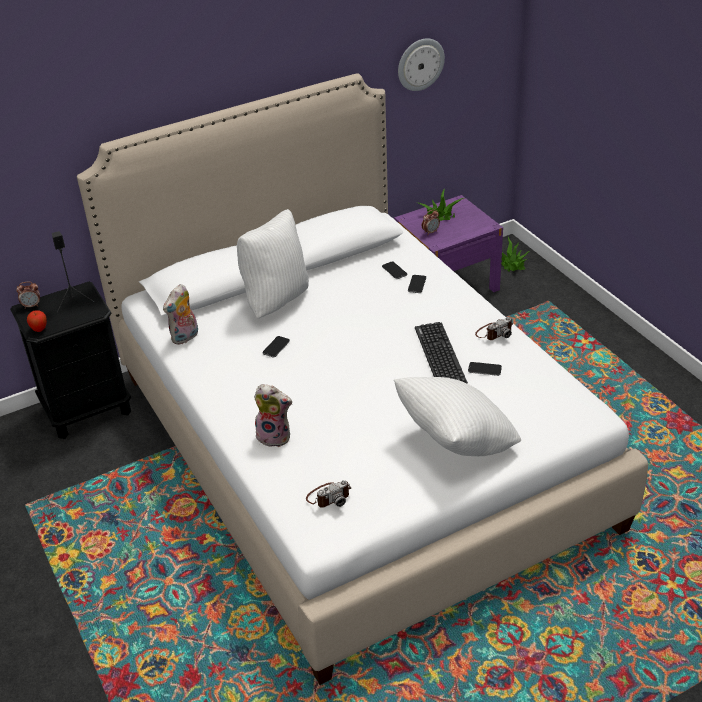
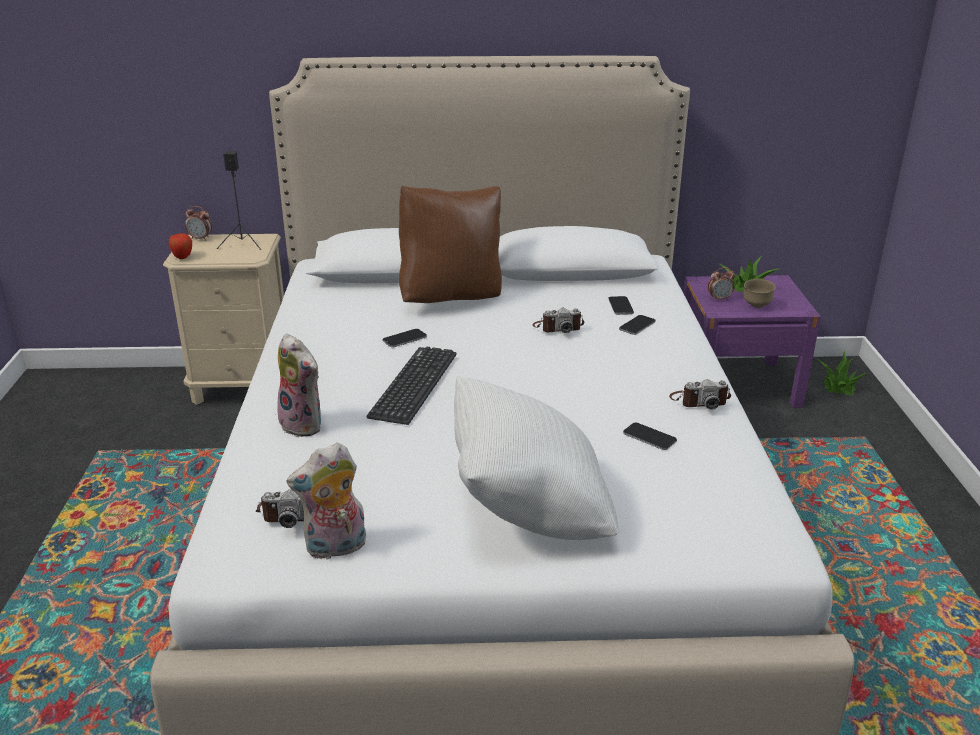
camera: 25 degrees right, 10 degrees down
black nightstand [10,281,131,439] -> beige nightstand [163,234,284,405]
plush toy [163,284,198,345] -> plush toy moved to [286,443,366,560]
white pillow [237,209,309,318] -> brown pillow [399,186,502,303]
wall clock [398,38,445,91] -> none
keyboard [415,322,468,384] -> keyboard moved to [367,346,456,425]
none -> camera [532,308,584,333]
none -> brown bowl [743,279,775,308]

